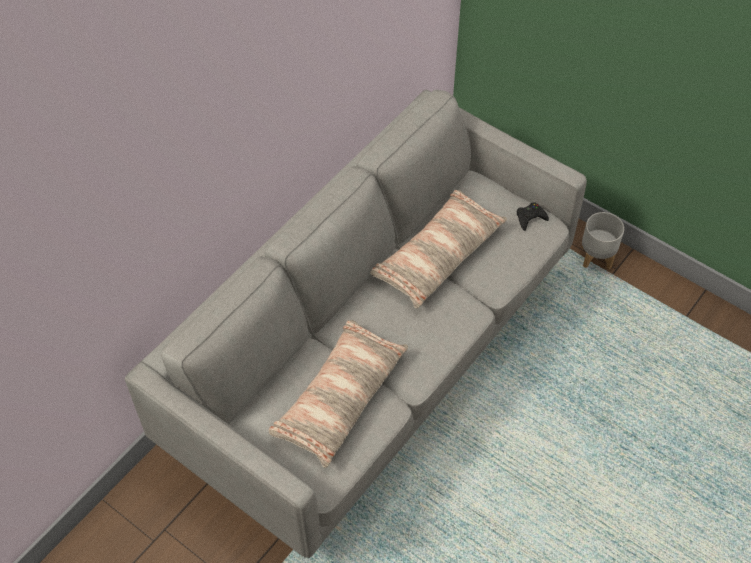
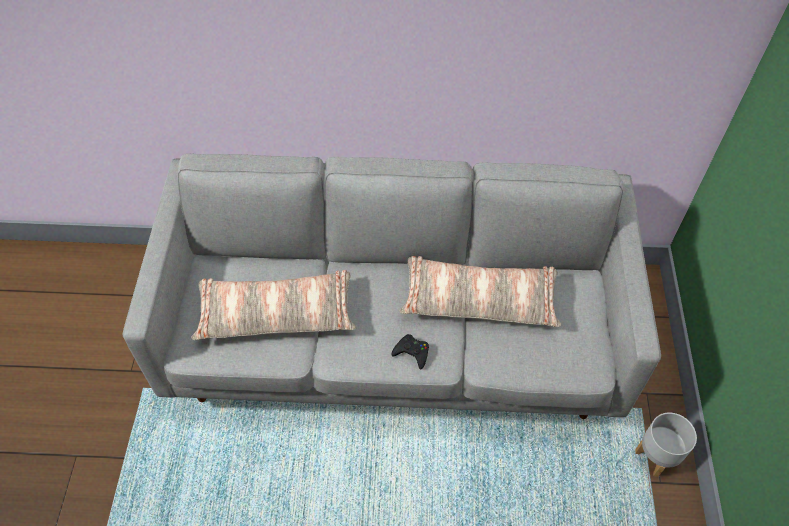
camera: 55 degrees right, 0 degrees up
black game controller [517,202,549,231] -> black game controller moved to [392,334,429,369]

